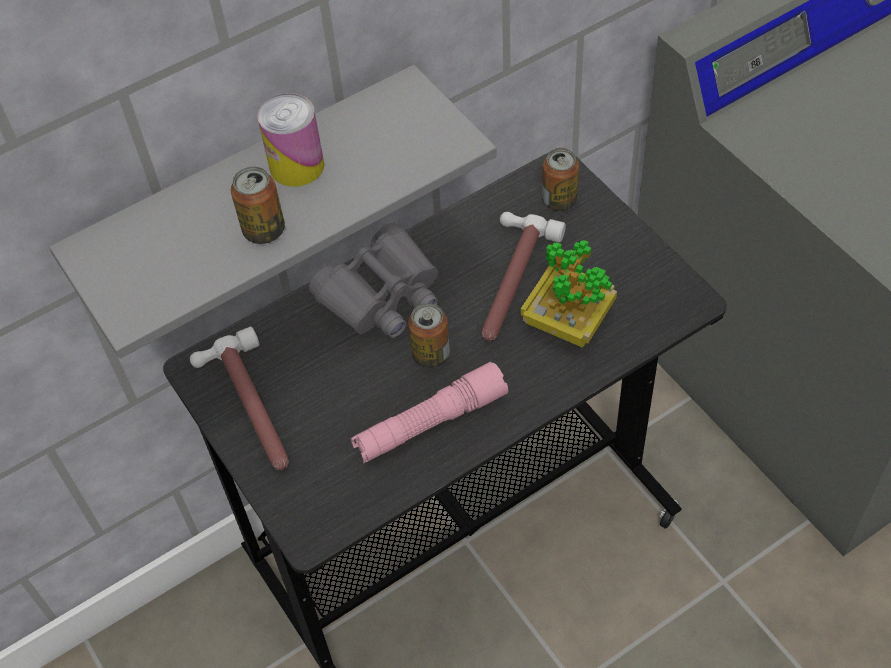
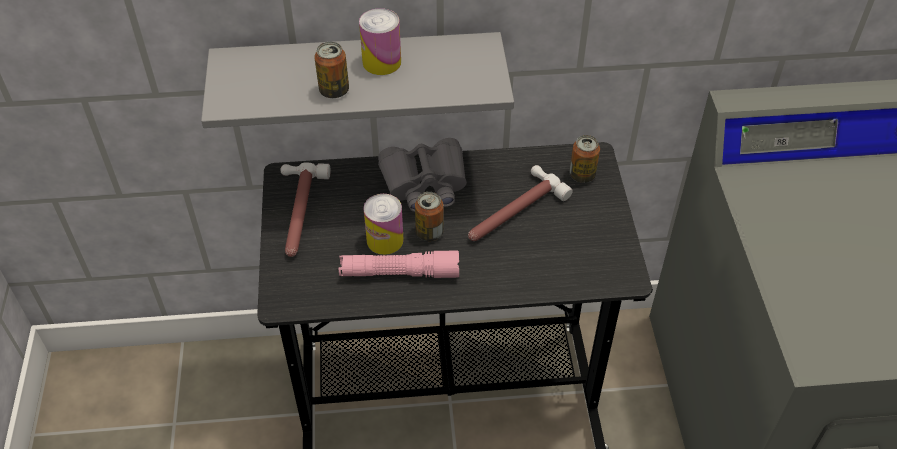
camera: 25 degrees right, 5 degrees down
potted plant [521,240,617,348] -> none
none -> can [363,194,404,255]

